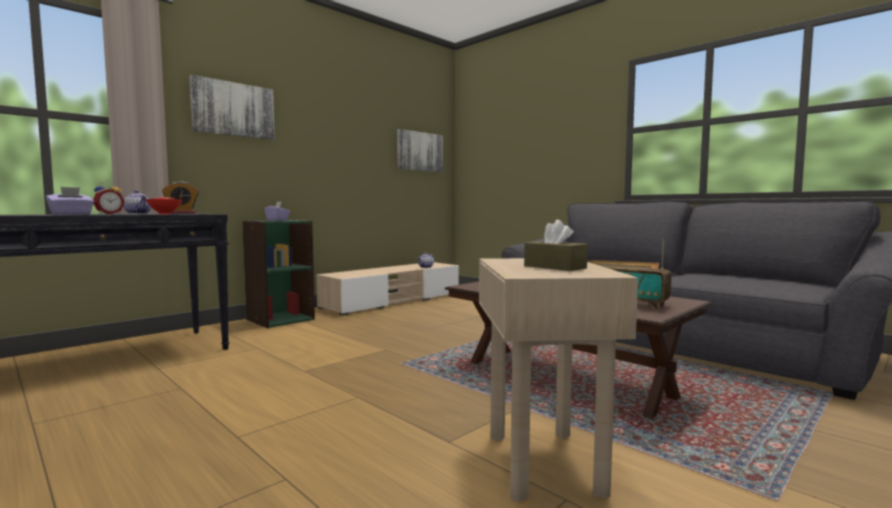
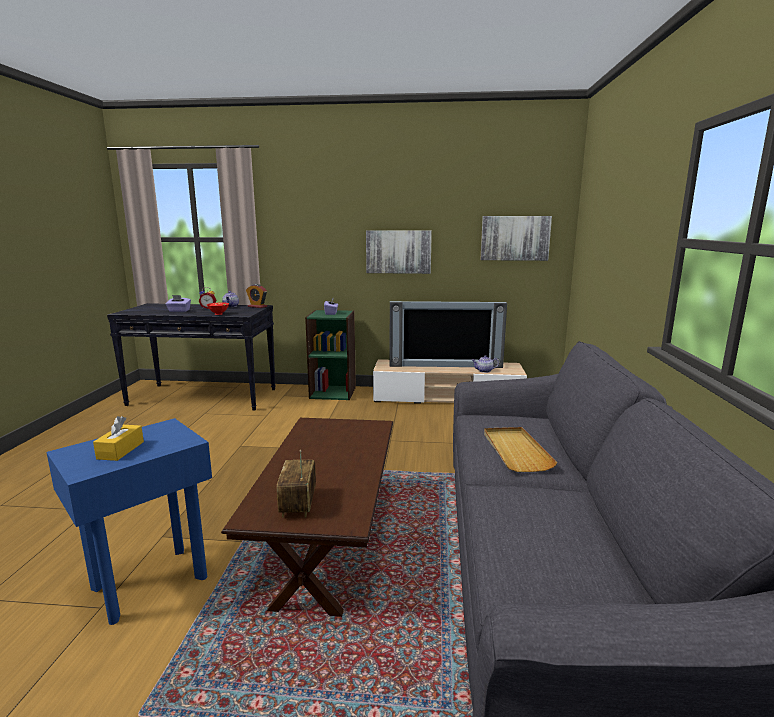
camera: 50 degrees right, 10 degrees up
picture [189,75,275,140] -> picture moved to [366,230,432,274]
beige side table [479,258,638,502] -> blue side table [46,418,212,625]
brown tissue box [524,220,588,271] -> yellow tissue box [93,416,144,461]
none -> television [390,301,507,368]

